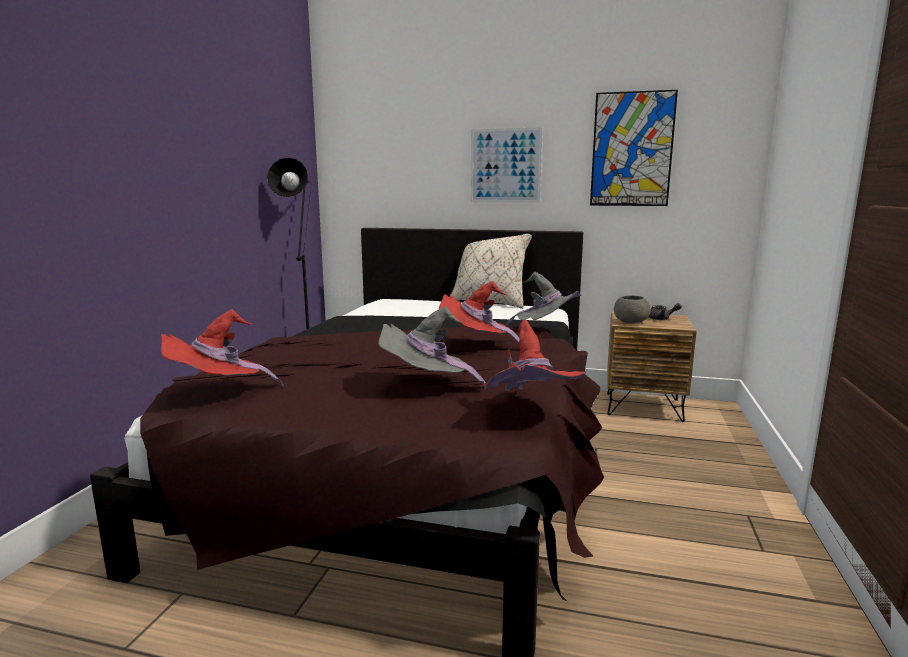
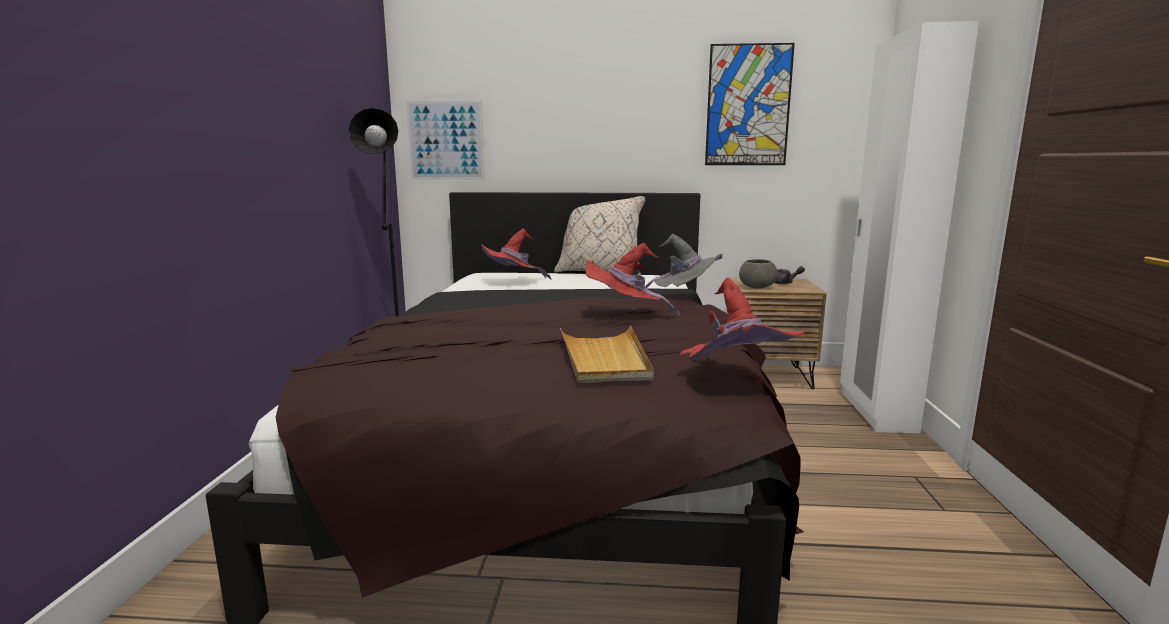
camera: 10 degrees left, 0 degrees up
red hat [161,309,284,386] -> red hat moved to [481,228,552,280]
grey hat [378,306,486,387] -> beige tray [560,326,653,383]
picture [471,127,543,203] -> picture moved to [406,101,485,180]
none -> white wardrobe [840,21,979,433]

